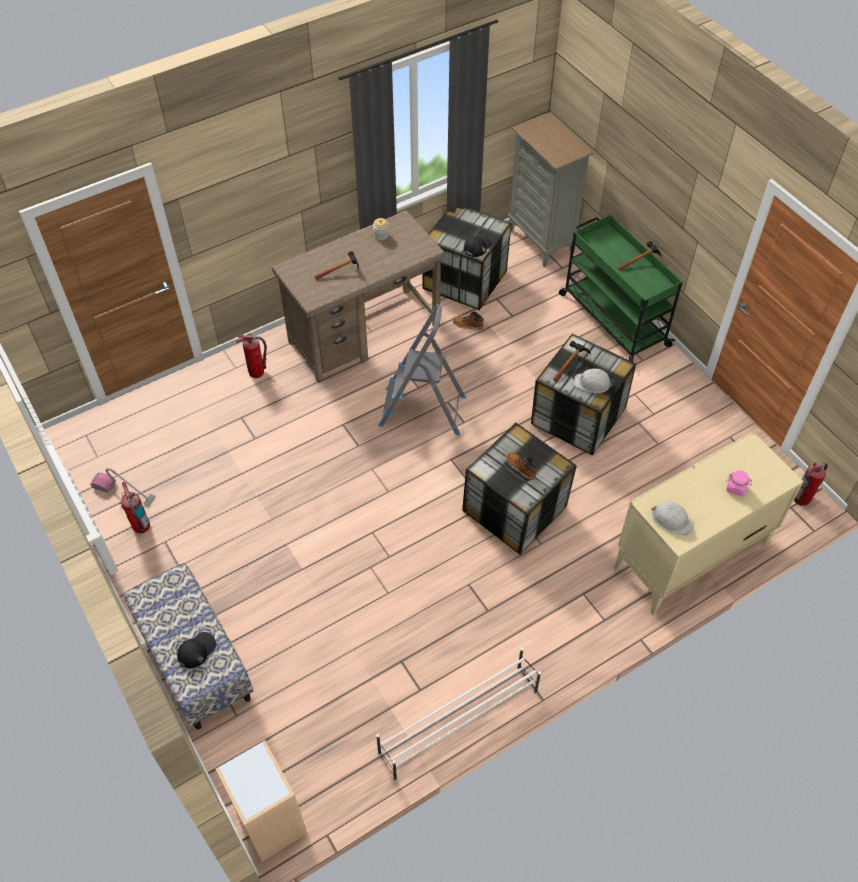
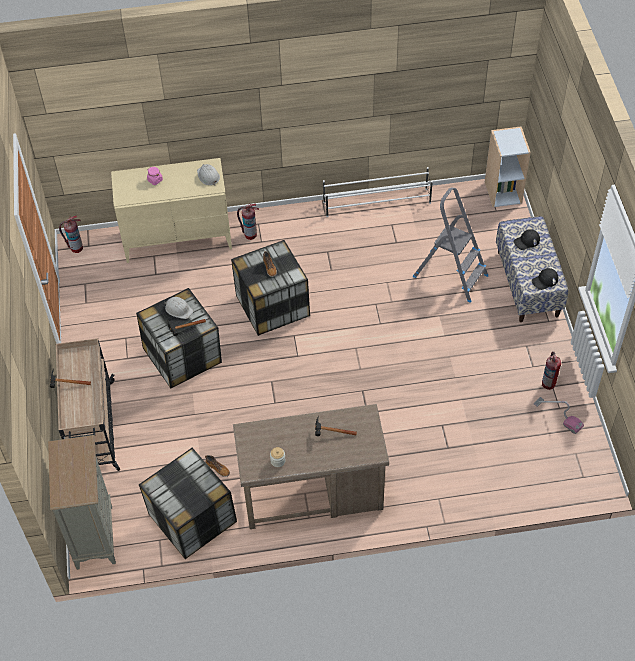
camera: 155 degrees left, 0 degrees up
fire extinguisher [236,334,267,378] -> fire extinguisher moved to [237,203,259,240]
grey step ladder [378,304,466,436] -> grey step ladder moved to [412,187,489,303]
black cap [464,235,491,257] -> black cap moved to [532,268,558,290]
green cart [559,215,683,362] -> beige cart [56,338,120,471]

